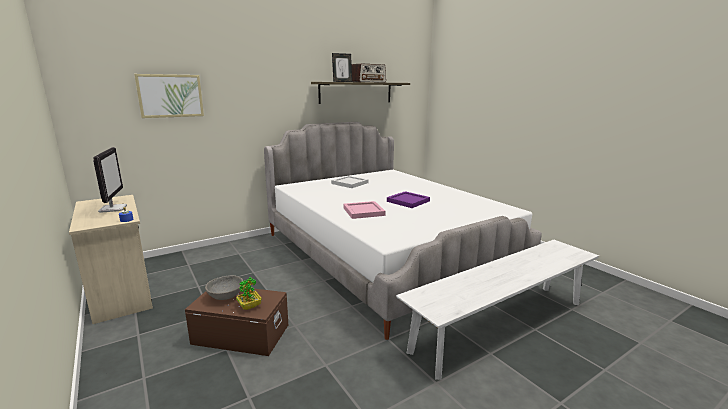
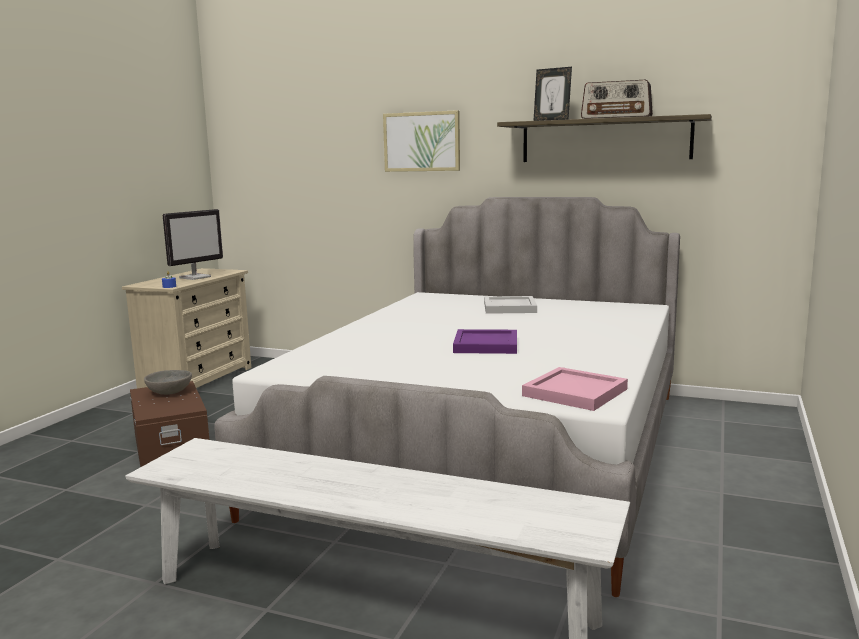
camera: 55 degrees right, 5 degrees down
picture [134,74,204,118] -> picture moved to [383,110,460,172]
potted plant [236,277,262,310] -> none
pink tray [343,201,386,219] -> pink tray moved to [522,367,628,411]

